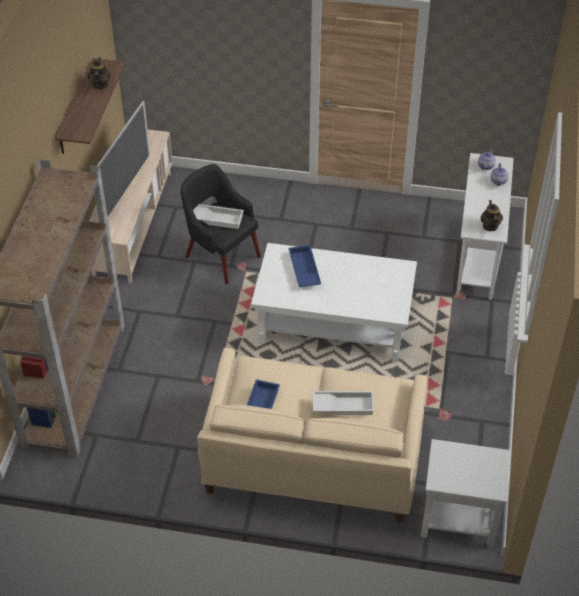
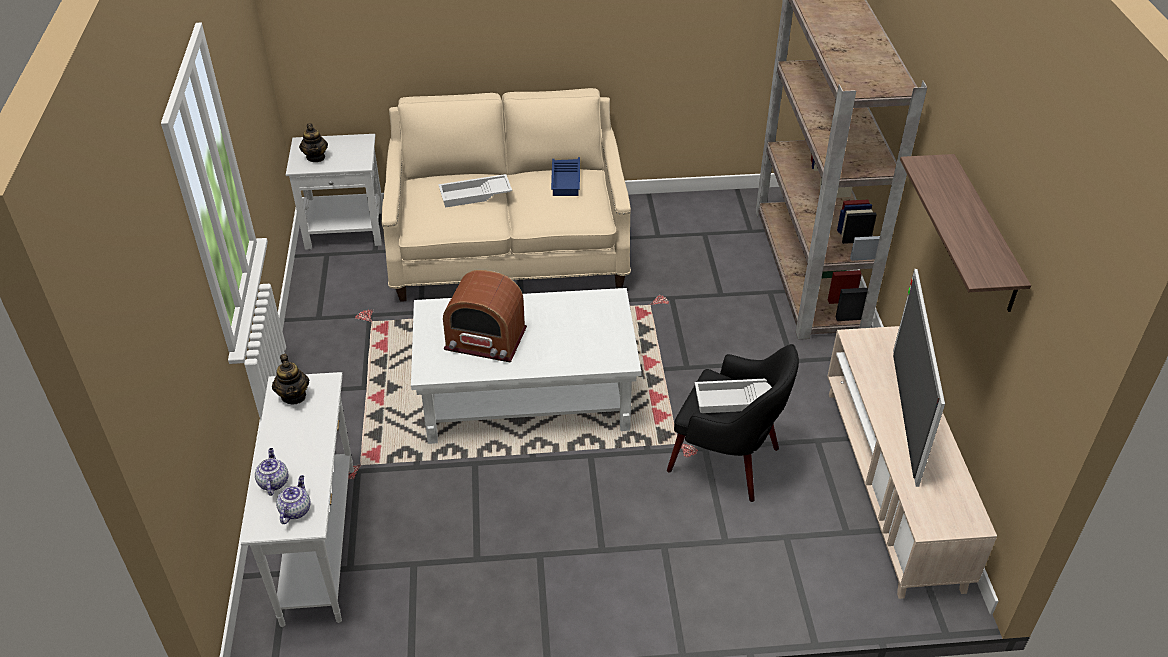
camera: 165 degrees right, 5 degrees down
teapot [87,57,111,89] -> teapot moved to [299,123,328,162]
blue tray [288,245,321,287] -> none
none -> radio [443,270,527,363]

